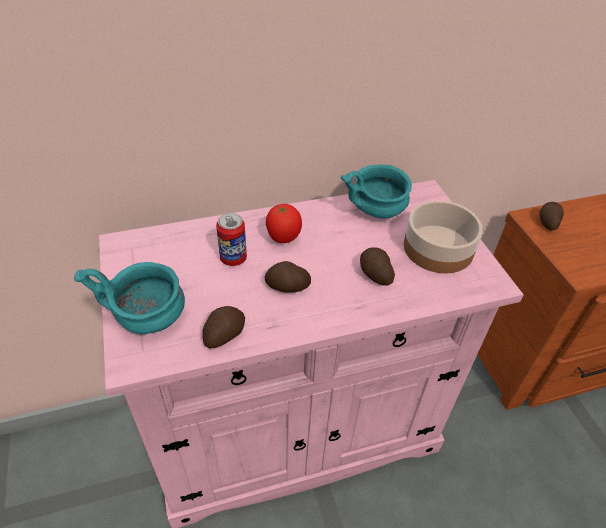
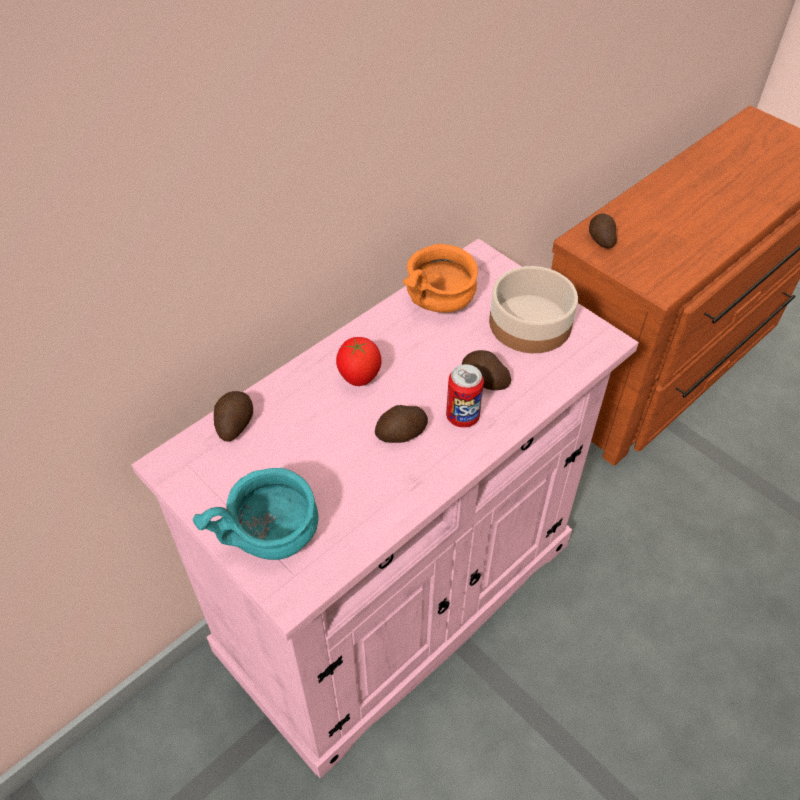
camera: 25 degrees left, 5 degrees up
potato [202,306,245,348] -> potato moved to [214,391,253,442]
can [216,213,247,266] -> can moved to [446,364,484,428]
turquoise bowl [341,164,412,218] -> orange bowl [403,244,478,313]

